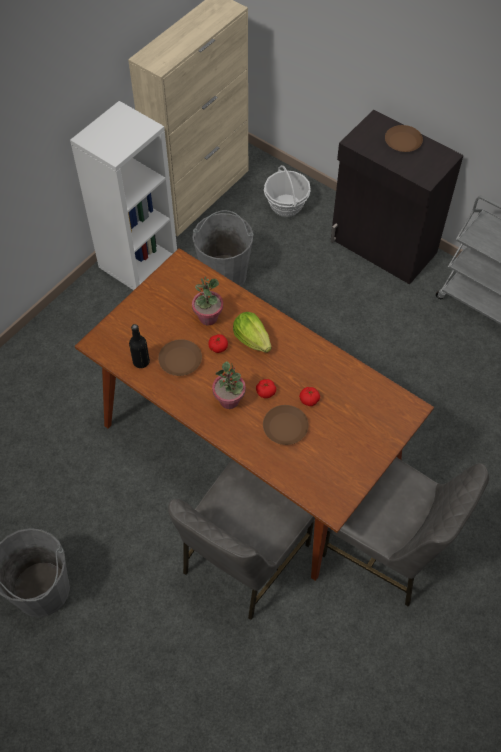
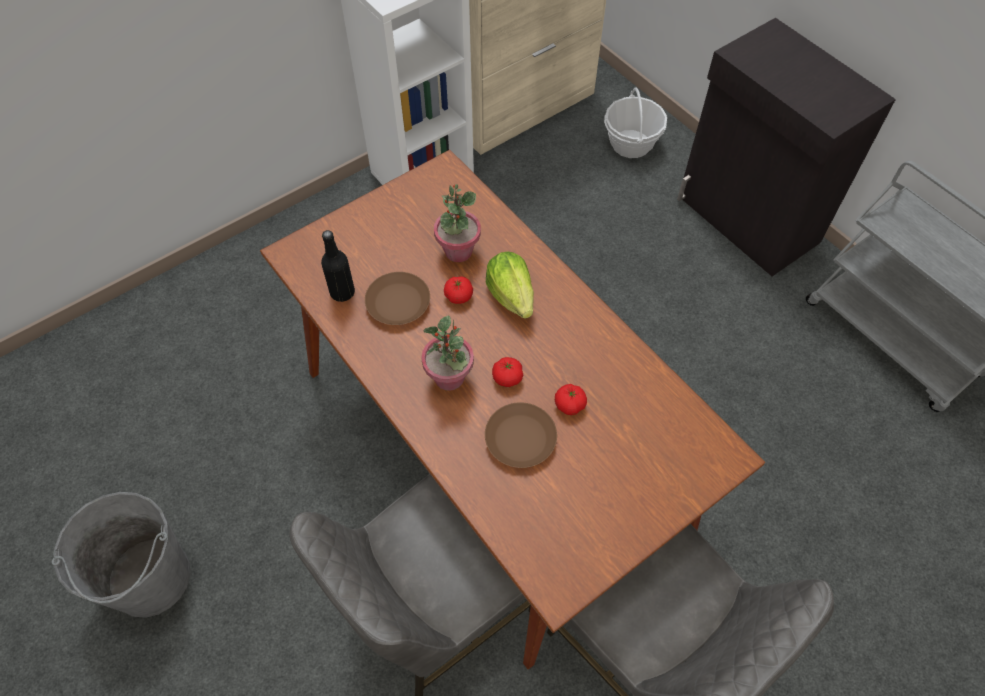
camera: 15 degrees right, 0 degrees up
grey bucket [192,210,254,286] -> none
brown plate [385,125,423,152] -> none

